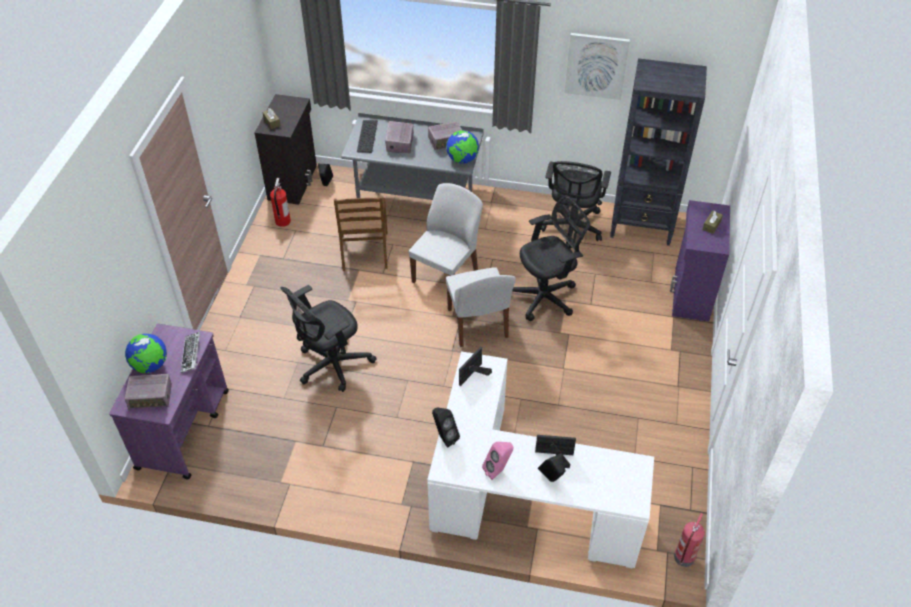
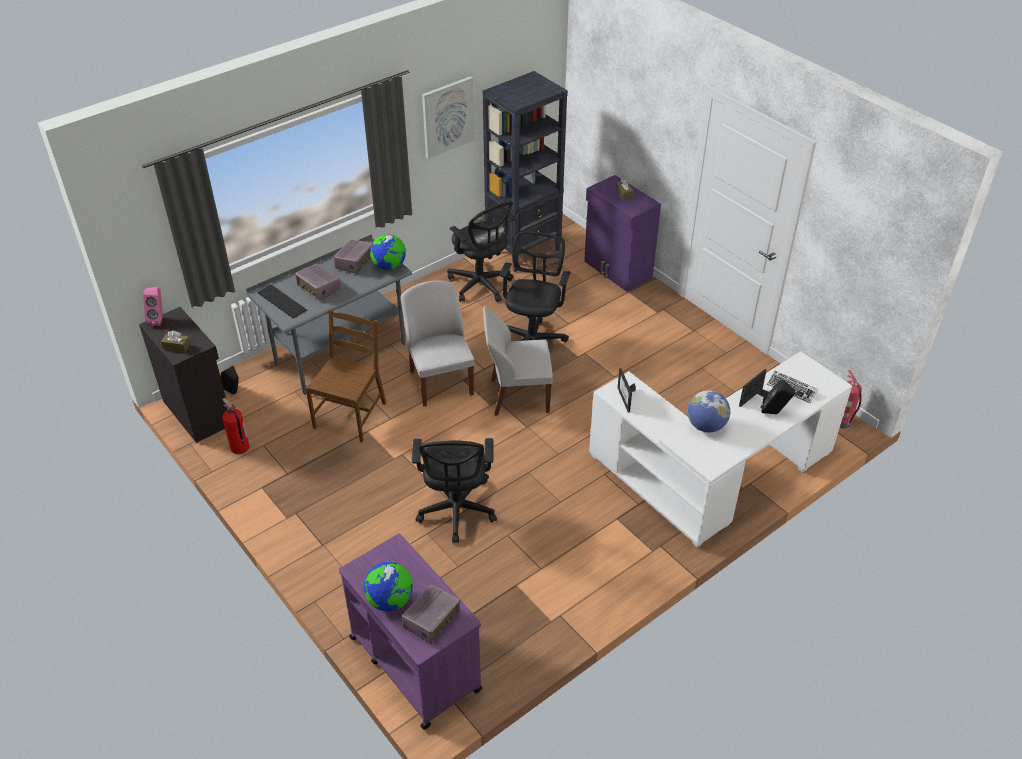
camera: 50 degrees left, 5 degrees down
keyboard [181,332,200,373] -> keyboard moved to [767,371,818,403]
brown chair [334,196,388,271] -> brown chair turned 105 degrees counterclockwise [306,308,386,442]
black speaker [432,408,460,448] -> none
white chair [446,267,516,347] -> white chair turned 150 degrees clockwise [483,306,553,416]
pink speaker [482,442,514,480] -> pink speaker moved to [143,287,163,326]
none -> globe [687,390,730,432]

